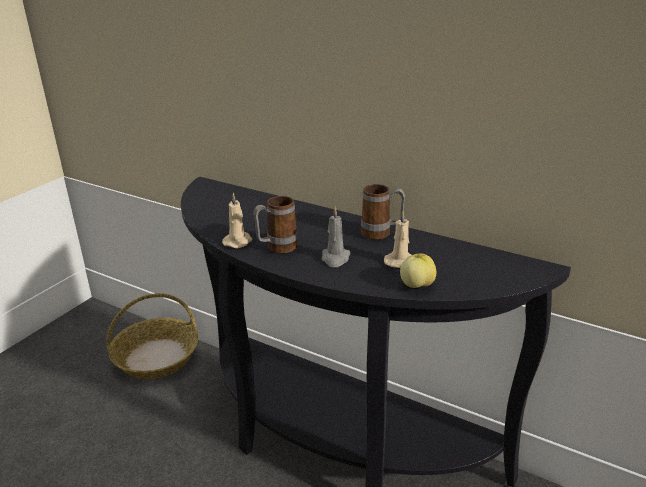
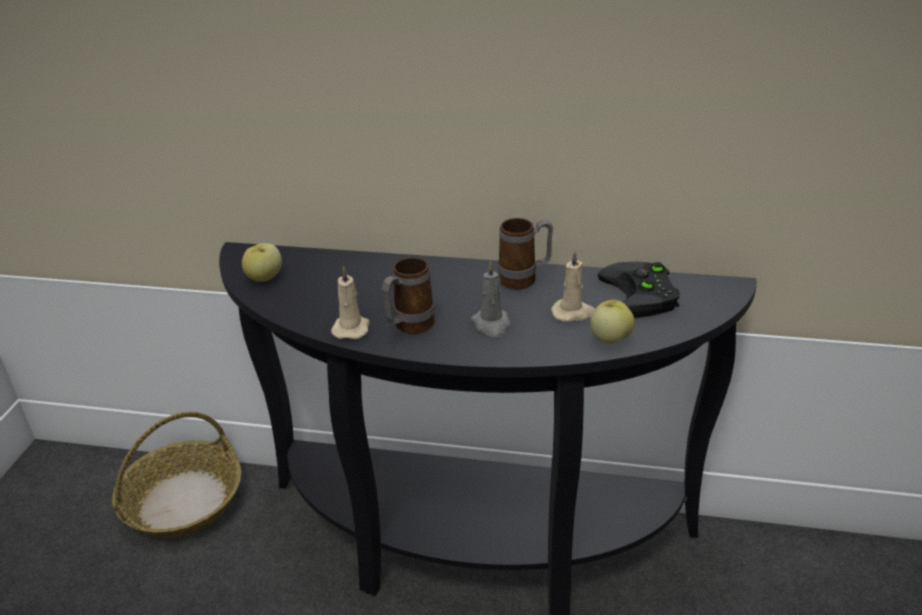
camera: 20 degrees left, 5 degrees up
none -> apple [242,243,282,282]
none -> black game controller [598,262,680,318]

